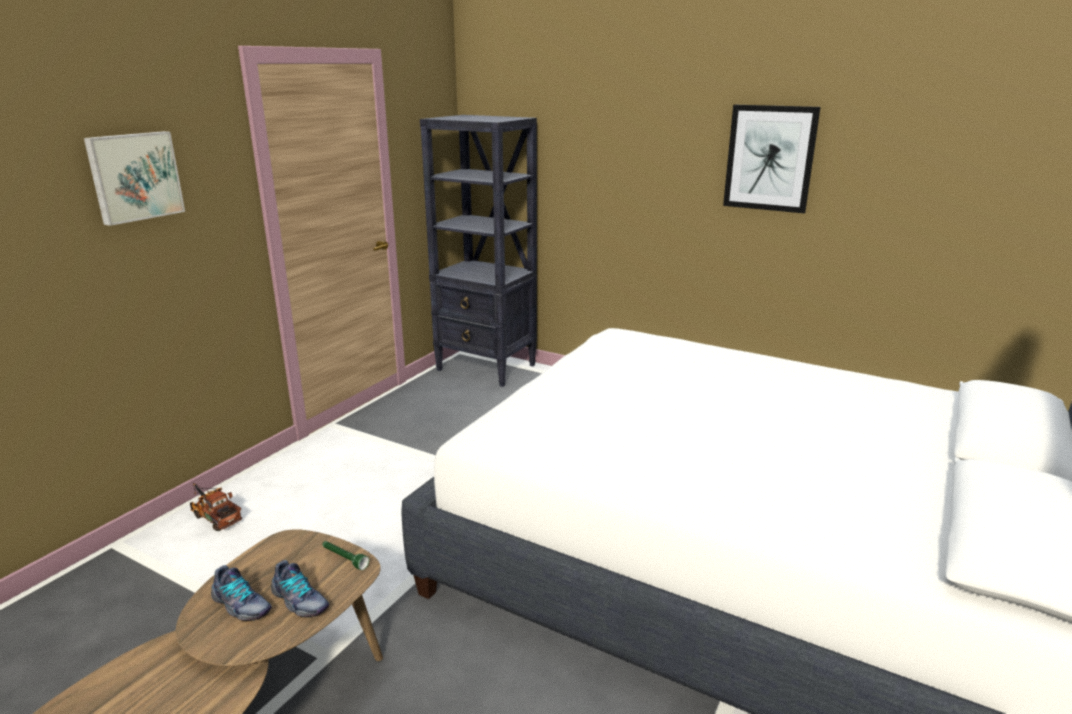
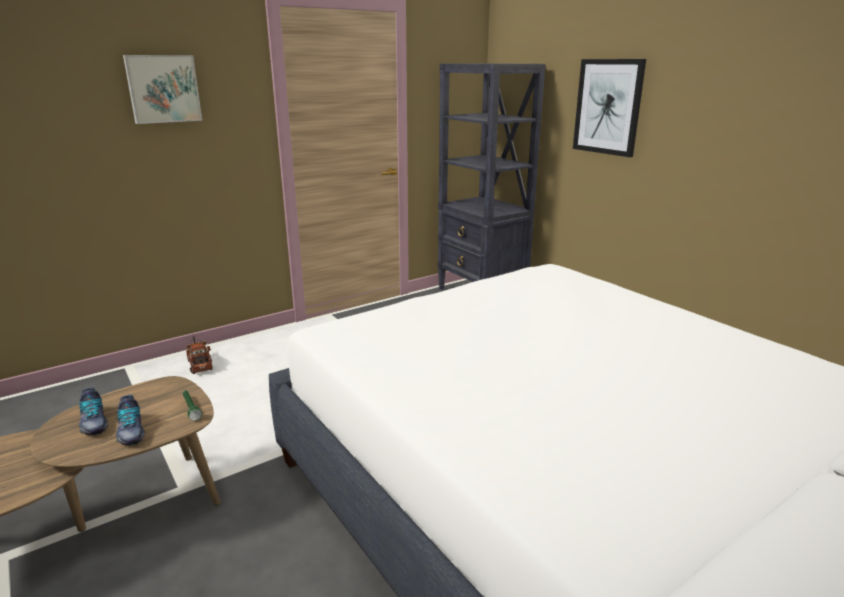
camera: 25 degrees right, 0 degrees up
picture [723,105,821,213] -> picture moved to [573,59,646,157]

